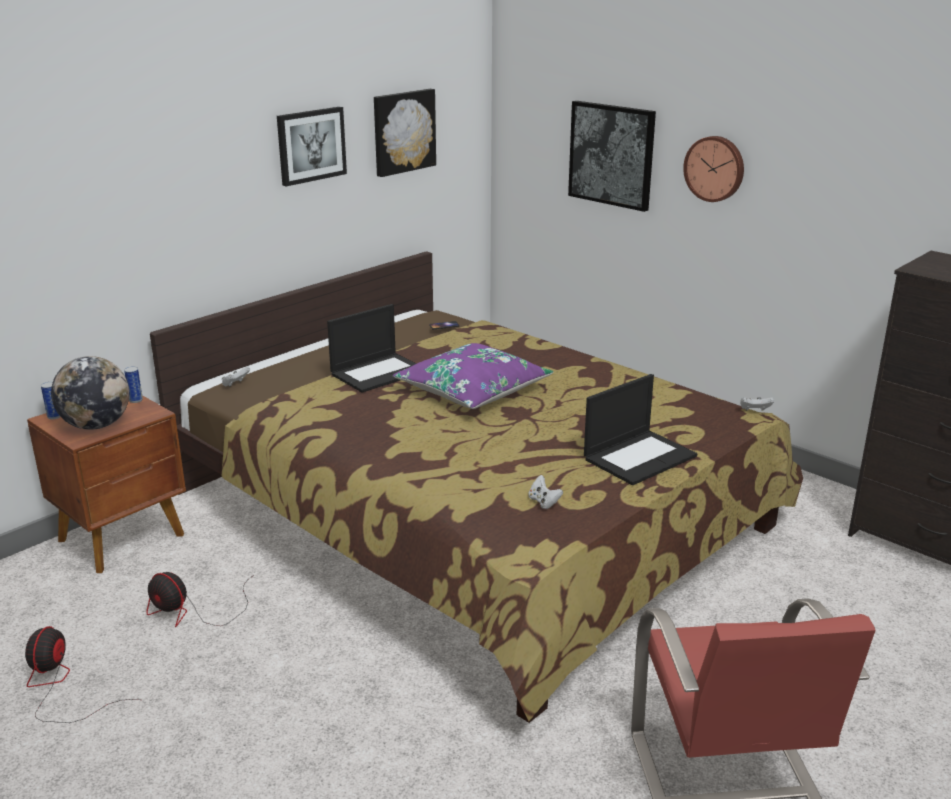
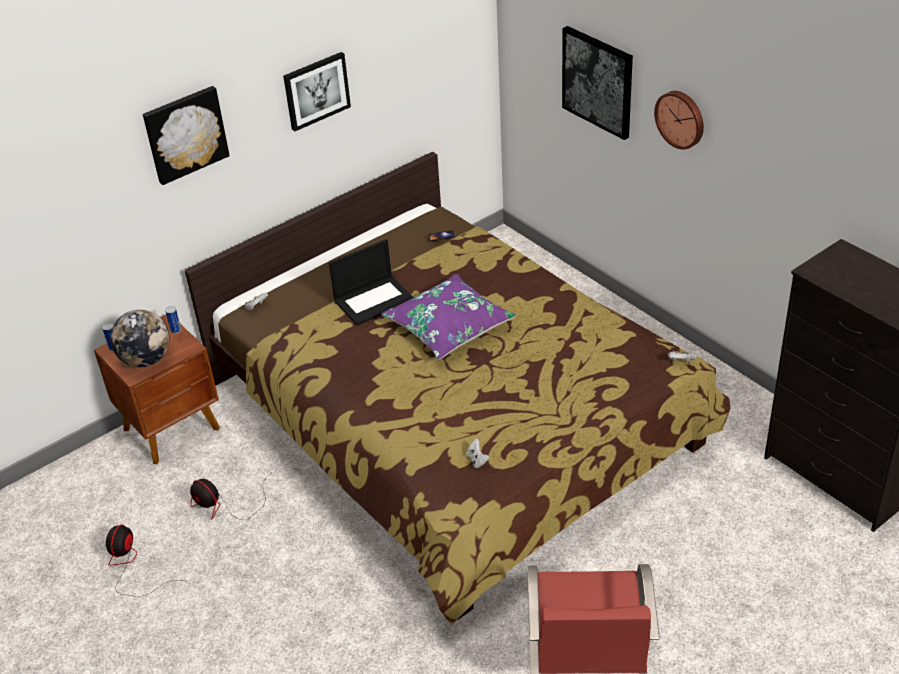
camera: 10 degrees right, 15 degrees up
picture [374,89,436,177] -> picture moved to [143,86,230,185]
laptop [584,374,697,485] -> none

